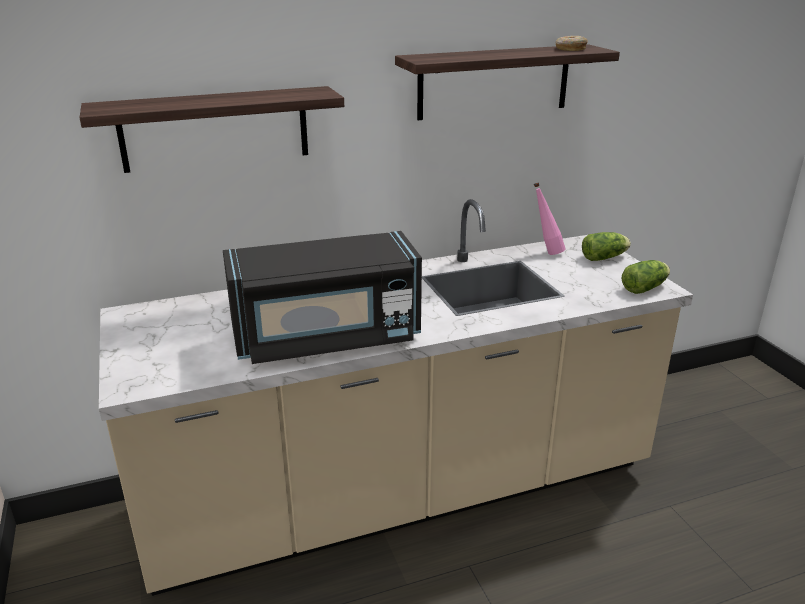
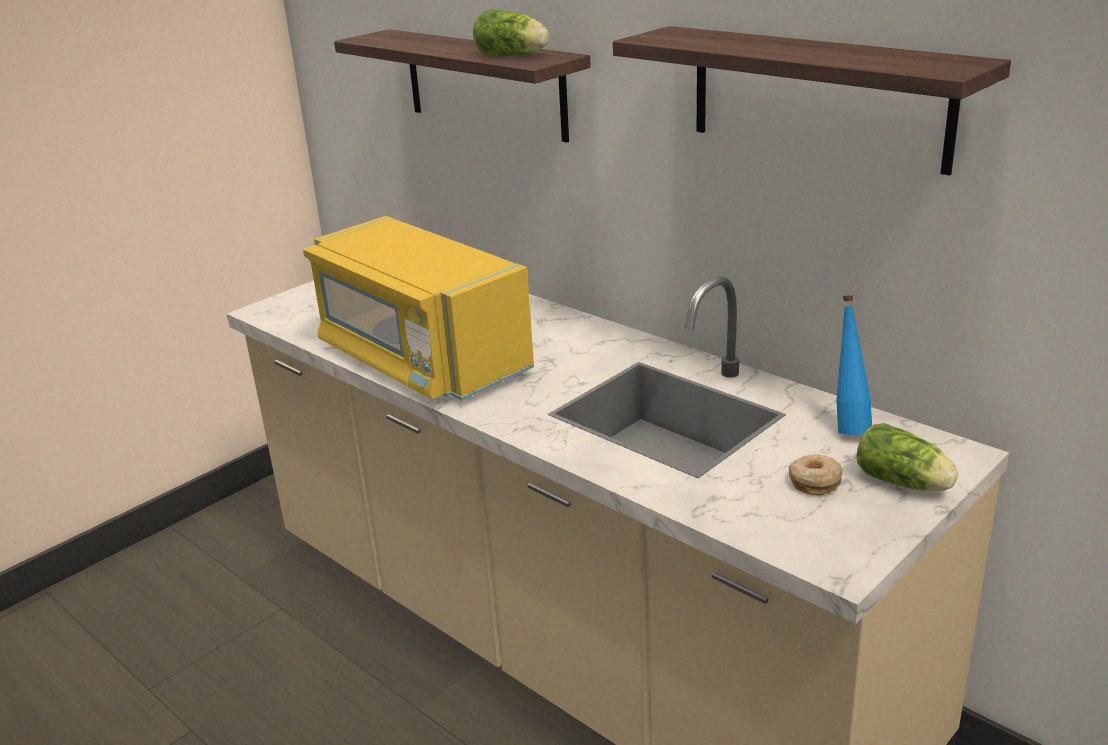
camera: 65 degrees right, 0 degrees up
black microwave [223,231,422,364] -> yellow microwave [303,216,534,400]
pink bottle [534,183,566,255] -> blue bottle [836,295,872,435]
donut [556,36,588,51] -> donut moved to [789,455,842,495]
lettuce [622,260,670,294] -> lettuce moved to [473,10,549,56]

